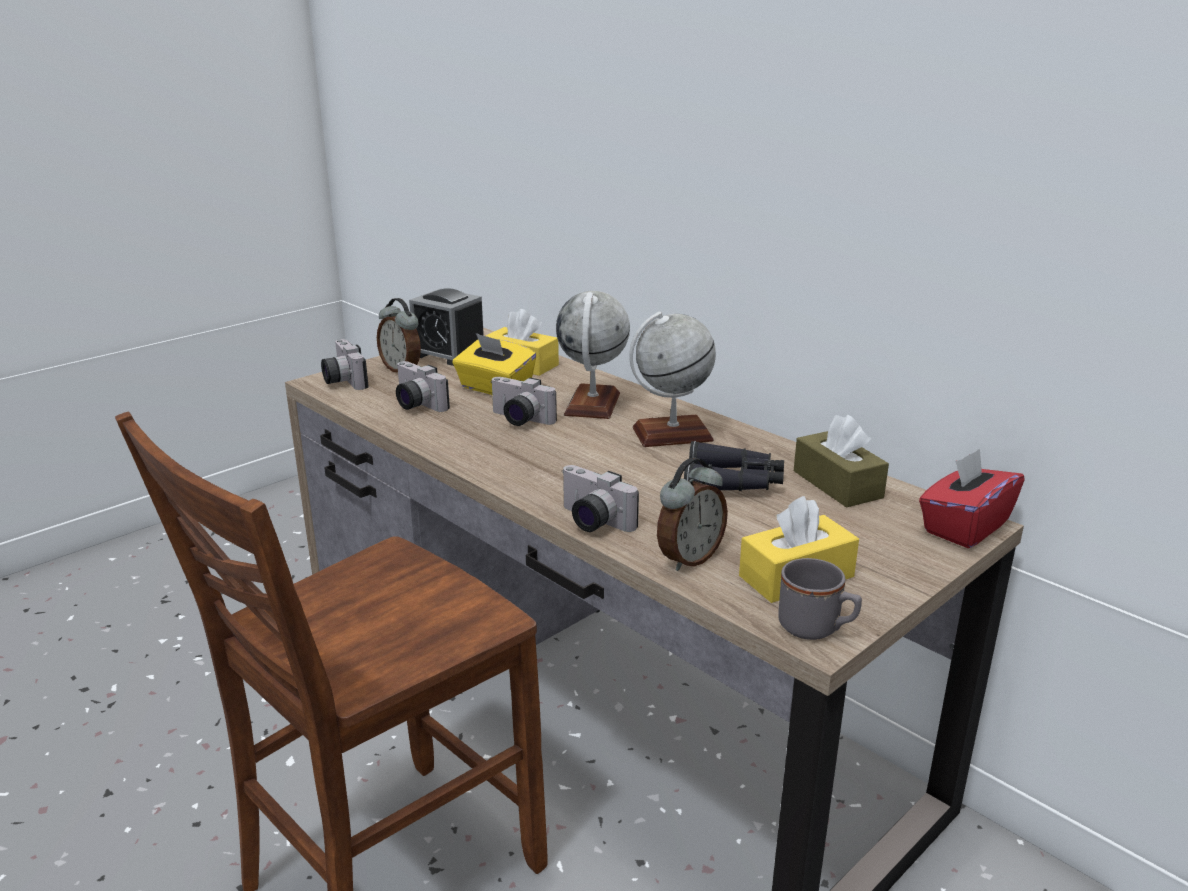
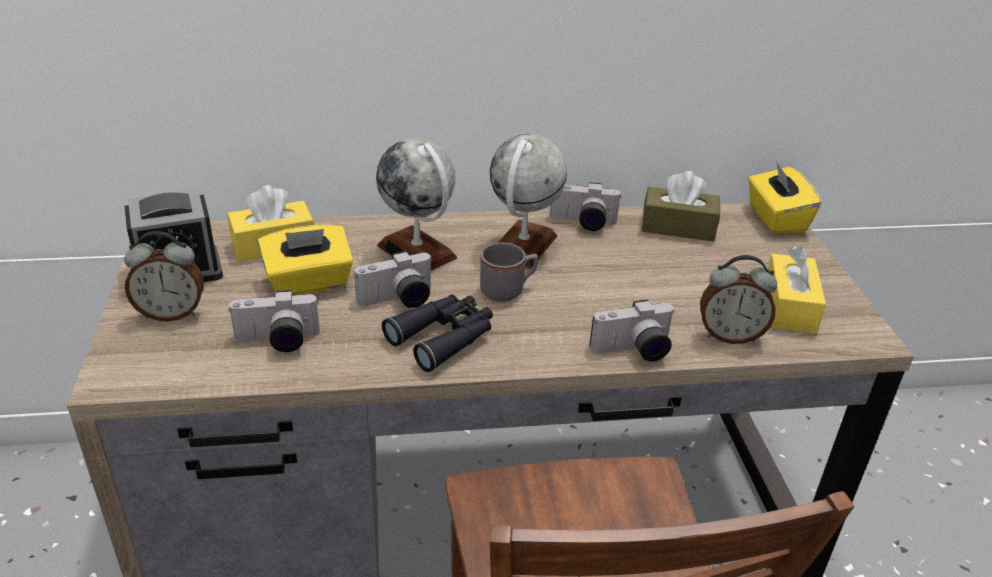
camera: 55 degrees left, 10 degrees up
camera [321,339,369,390] -> camera moved to [550,182,622,231]
alarm clock [657,458,728,571] -> alarm clock turned 105 degrees clockwise [700,255,777,344]
black binoculars [684,441,784,491] -> black binoculars moved to [382,294,493,372]
grey mug [778,558,862,640] -> grey mug moved to [480,243,538,301]
red tissue box [919,448,1025,548] -> yellow tissue box [748,161,821,233]

